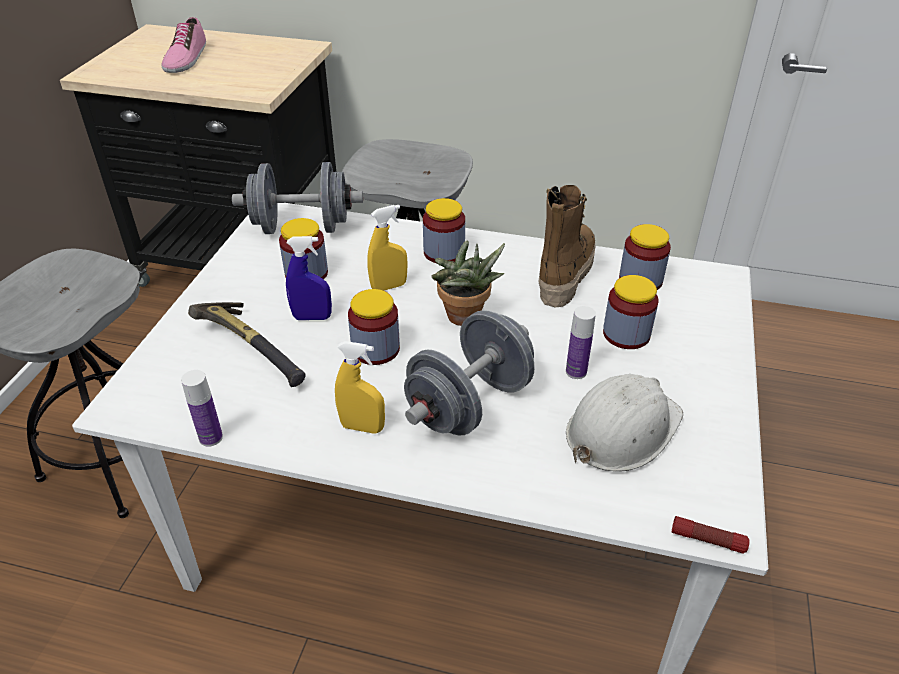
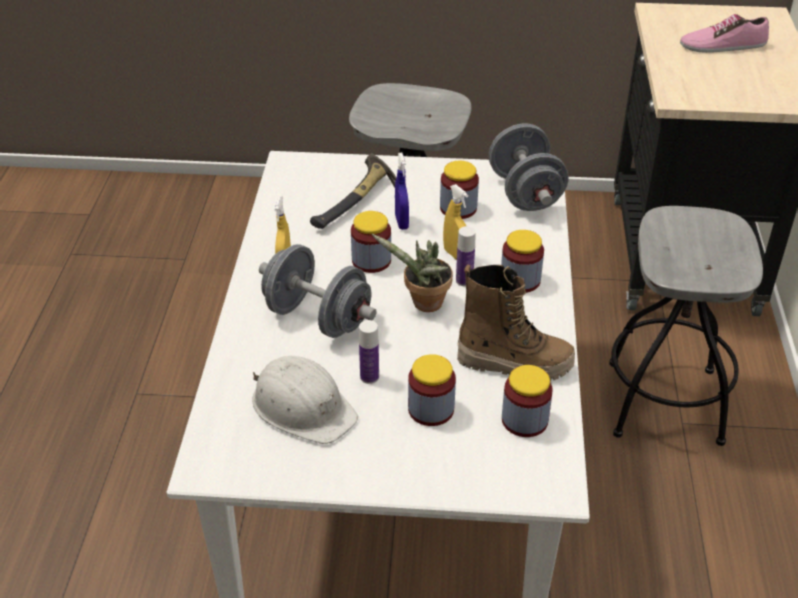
camera: 80 degrees right, 0 degrees up
bottle [181,370,223,447] -> bottle moved to [456,226,476,286]
flashlight [672,516,750,554] -> none

